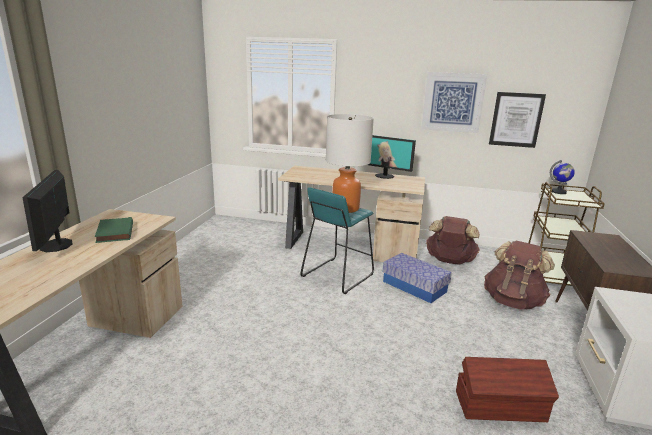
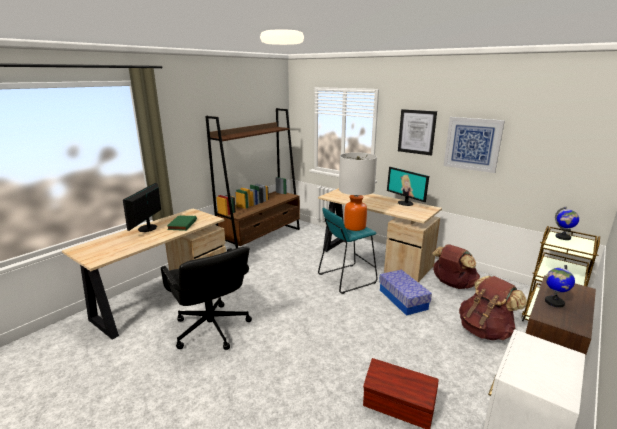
camera: 25 degrees right, 0 degrees up
picture [489,92,546,148] -> picture moved to [398,109,437,156]
none -> black office chair [161,247,252,350]
none -> brown bookcase [205,108,300,248]
none -> globe [545,265,575,307]

